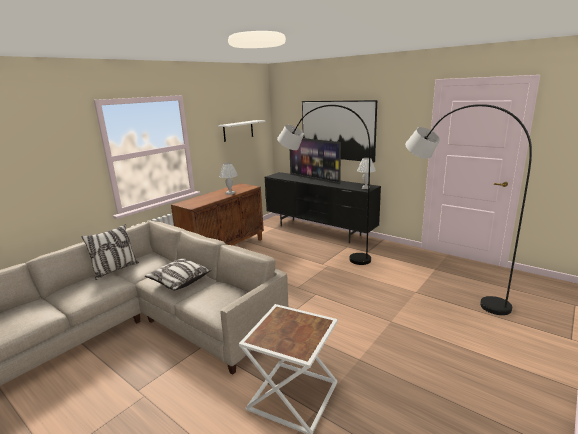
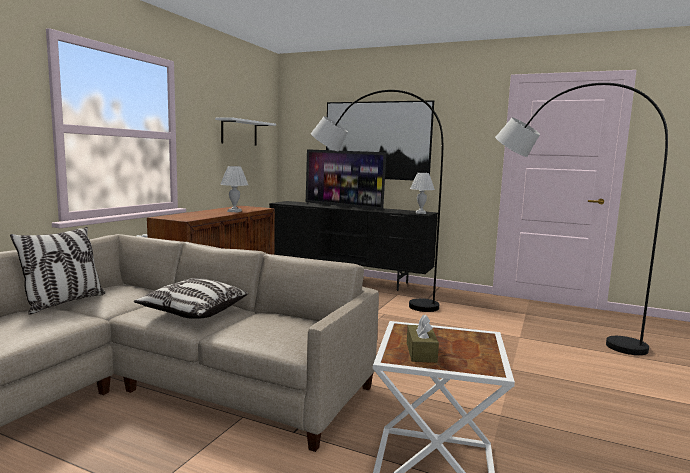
camera: 15 degrees left, 10 degrees down
none -> brown tissue box [407,314,439,363]

